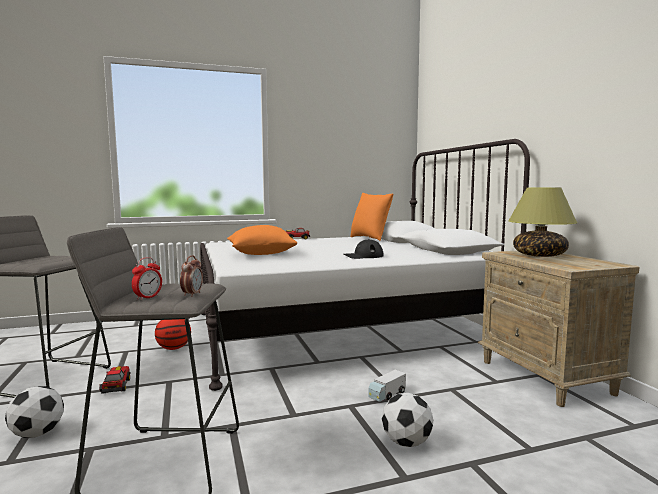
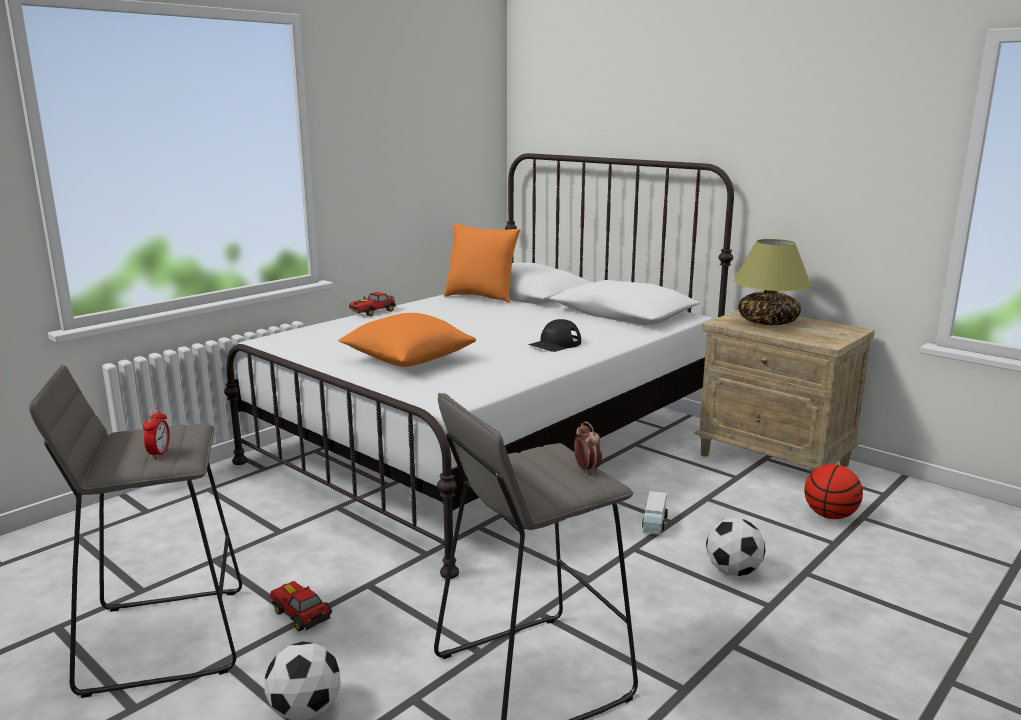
camera: 30 degrees left, 10 degrees up
alarm clock [132,257,162,300] -> alarm clock moved to [143,407,170,459]
basketball [155,319,191,350] -> basketball moved to [804,464,863,519]

